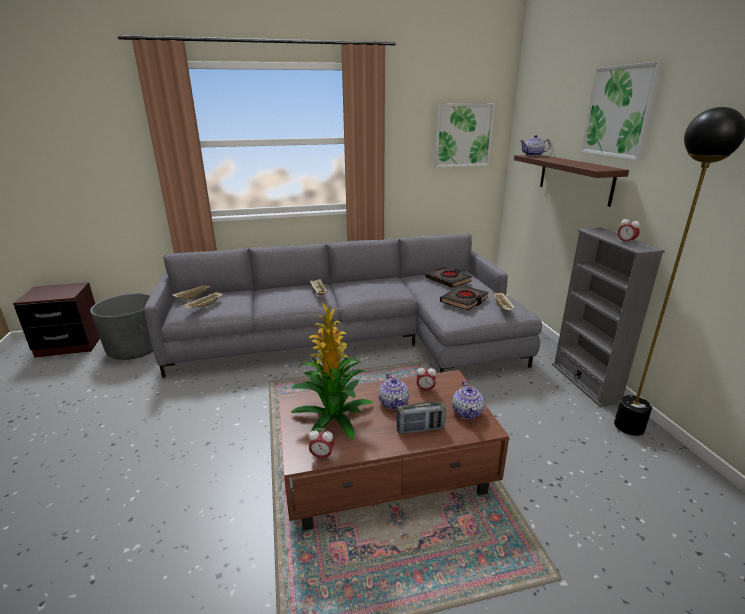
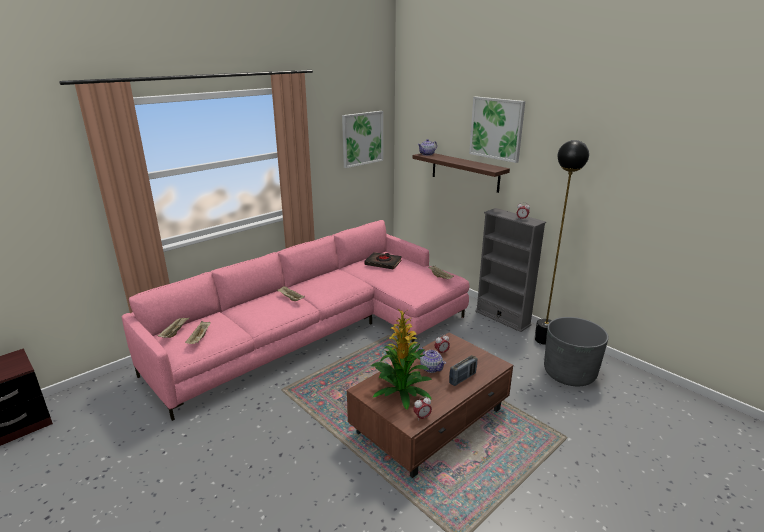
camera: 30 degrees left, 0 degrees up
grey planter [90,293,153,360] -> grey planter moved to [544,317,609,386]
grey sofa [144,233,542,378] -> pink sofa [122,220,469,421]
black book [440,285,489,310] -> none
teapot [452,381,484,420] -> none

